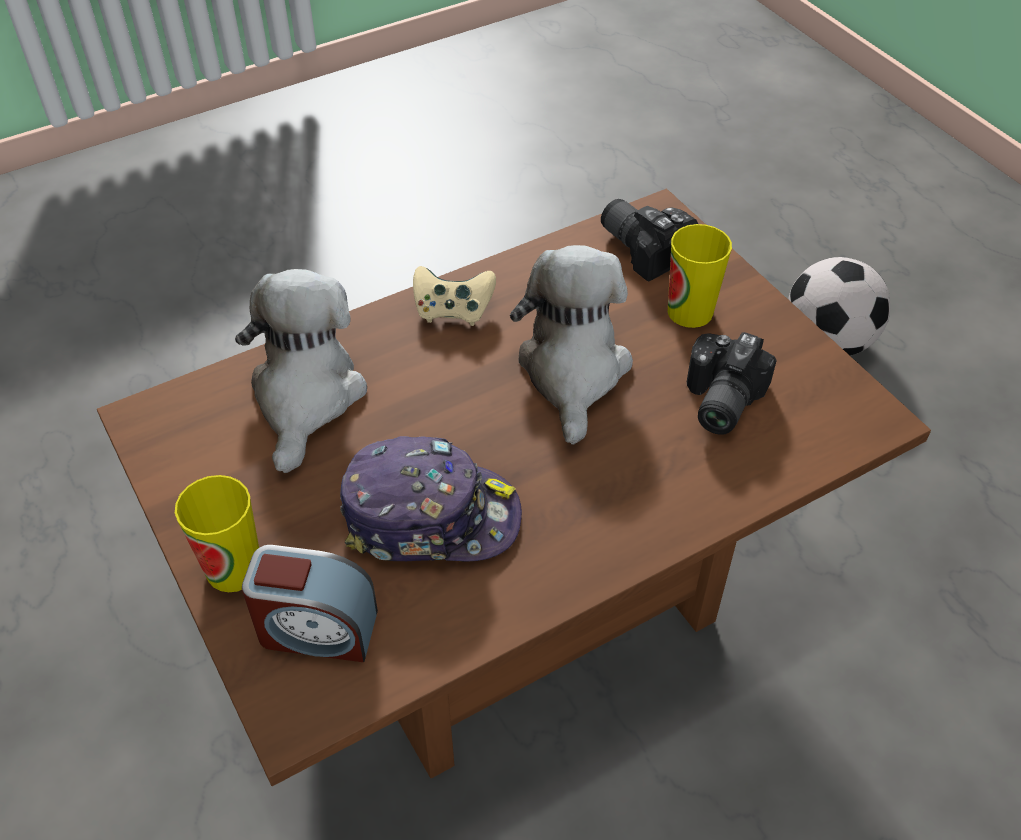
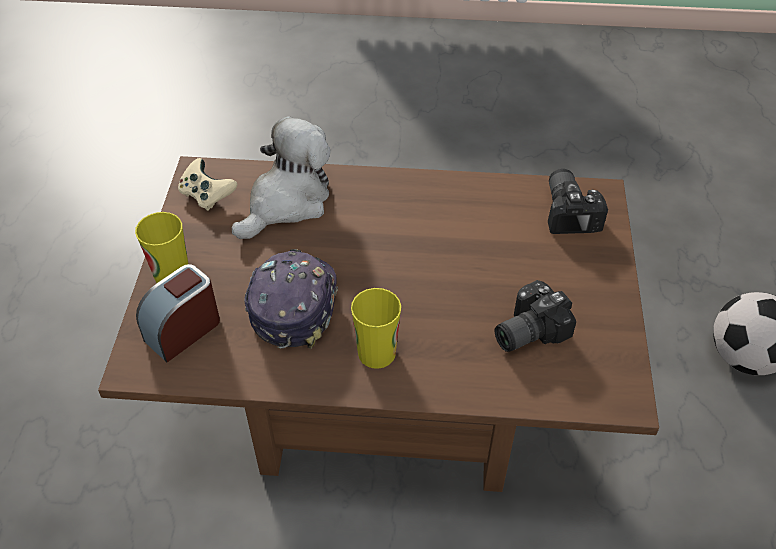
camera: 35 degrees right, 0 degrees up
alarm clock [242,545,378,662] -> alarm clock turned 90 degrees clockwise [136,264,220,362]
cap [340,436,522,561] -> cap turned 120 degrees counterclockwise [244,249,338,349]
beige game controller [413,266,496,326] -> beige game controller moved to [178,158,237,211]
plush toy [510,245,633,445] -> none
cup [668,224,732,328] -> cup moved to [351,288,401,369]

